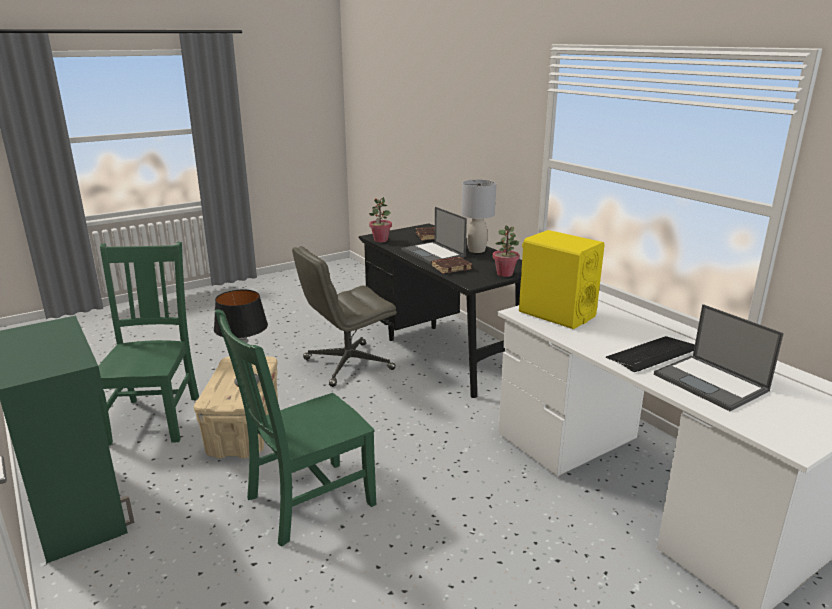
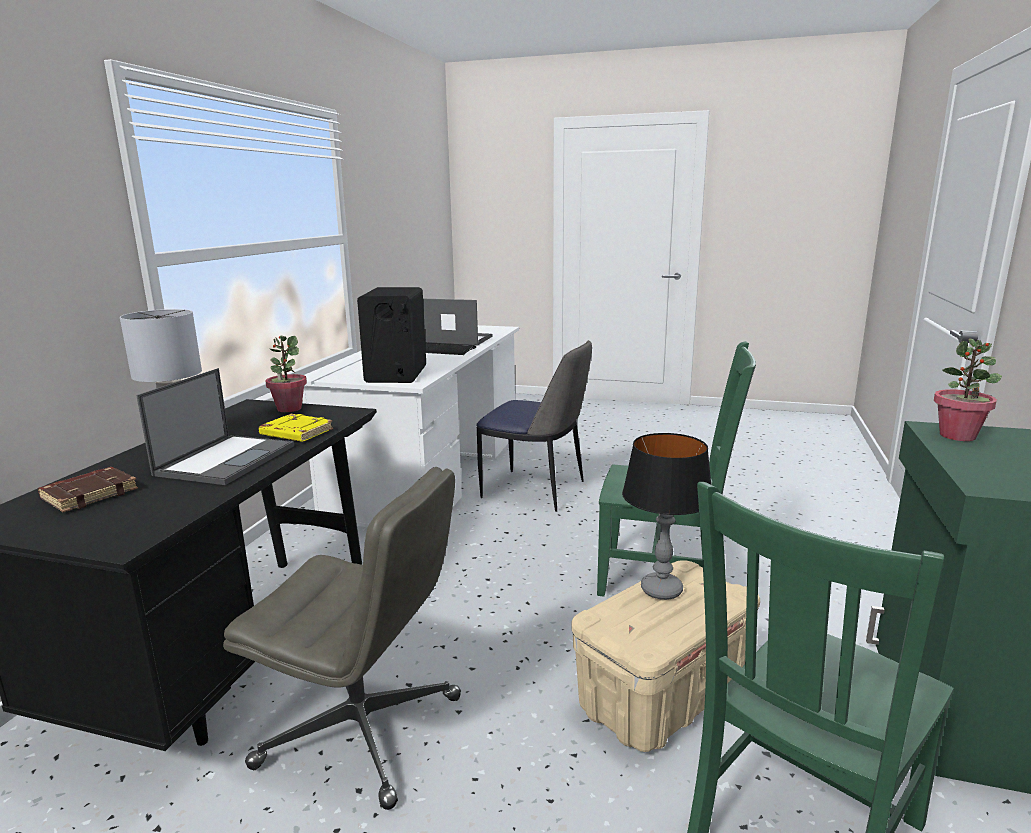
camera: 130 degrees left, 5 degrees down
potted plant [369,197,392,242] -> potted plant moved to [934,339,1002,441]
brown book [431,257,472,274] -> yellow book [258,414,333,442]
yellow speaker [519,230,605,329] -> black speaker [357,287,426,383]
laptop [654,304,784,411] -> laptop turned 90 degrees counterclockwise [423,299,492,345]
none -> chair [476,340,592,512]

